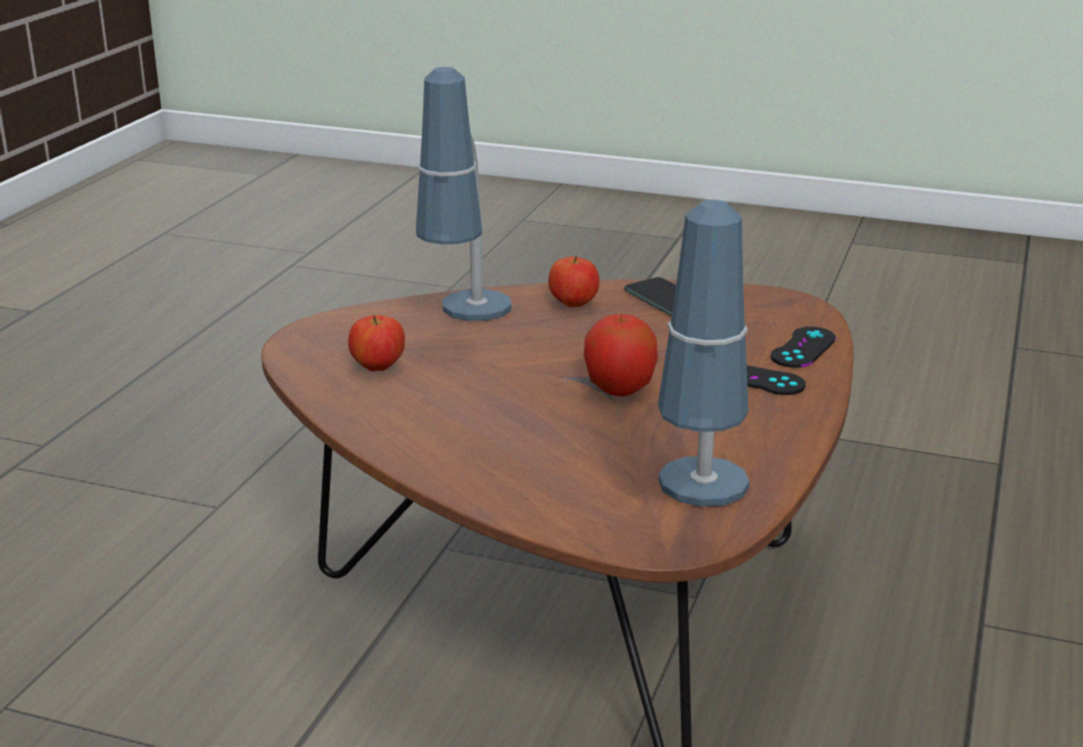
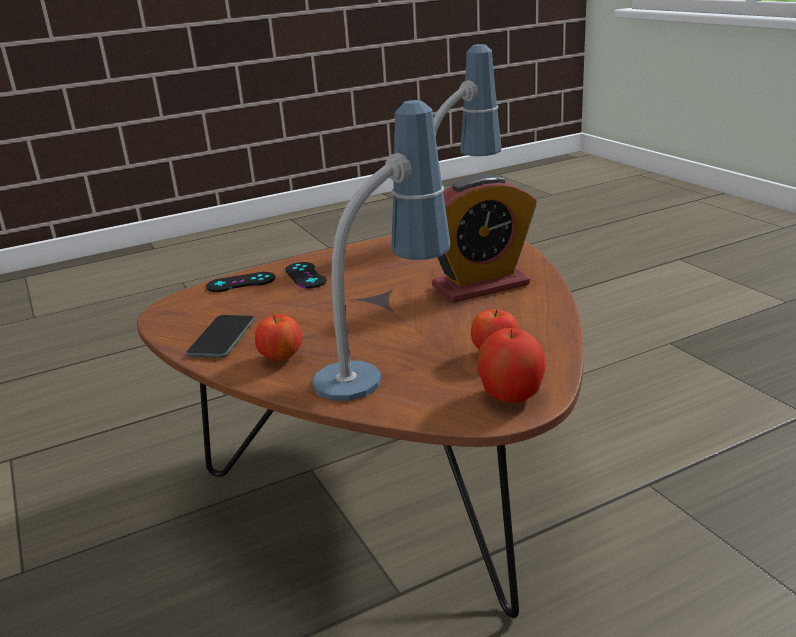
camera: 135 degrees left, 0 degrees up
apple [584,314,658,396] -> apple moved to [478,328,546,403]
none -> alarm clock [432,174,537,303]

